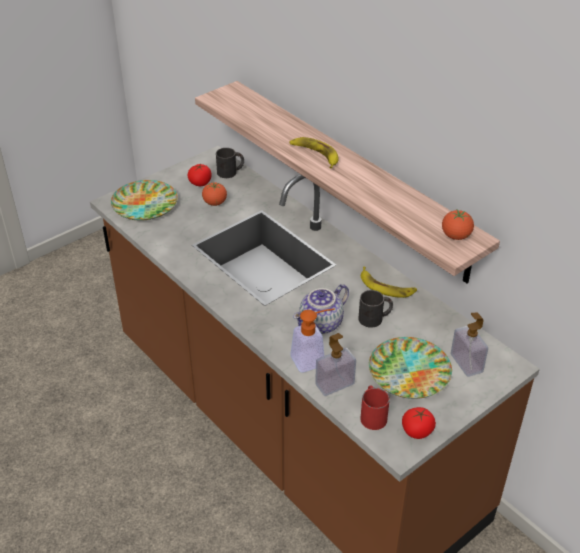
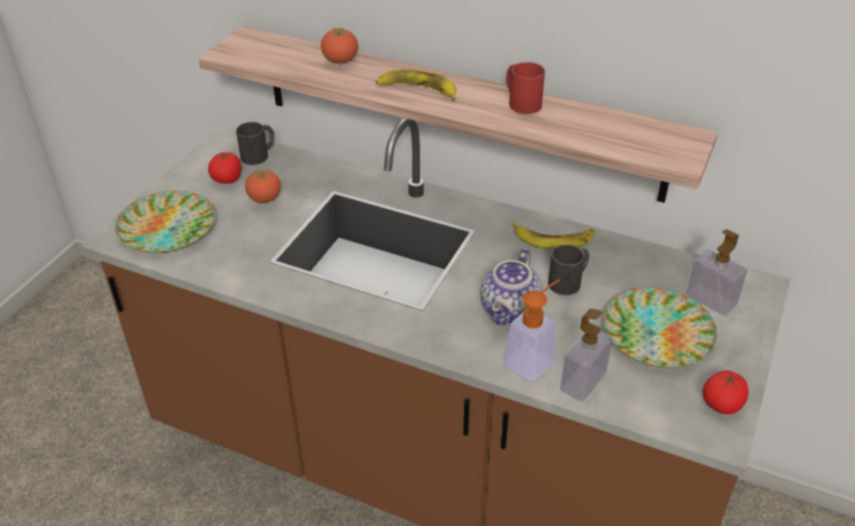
camera: 25 degrees left, 0 degrees up
red mug [360,386,390,430] -> red mug moved to [506,62,545,114]
tomato [442,210,474,240] -> tomato moved to [321,28,358,64]

